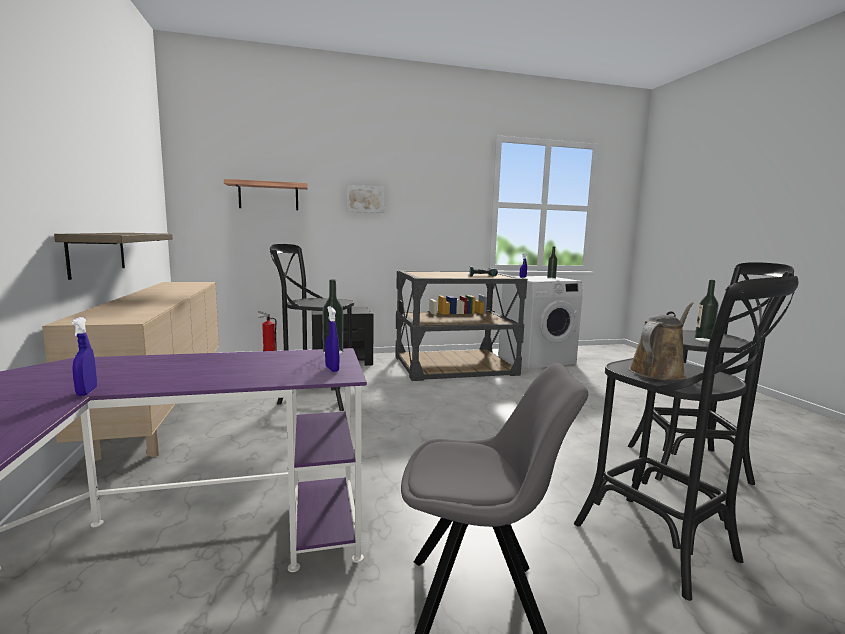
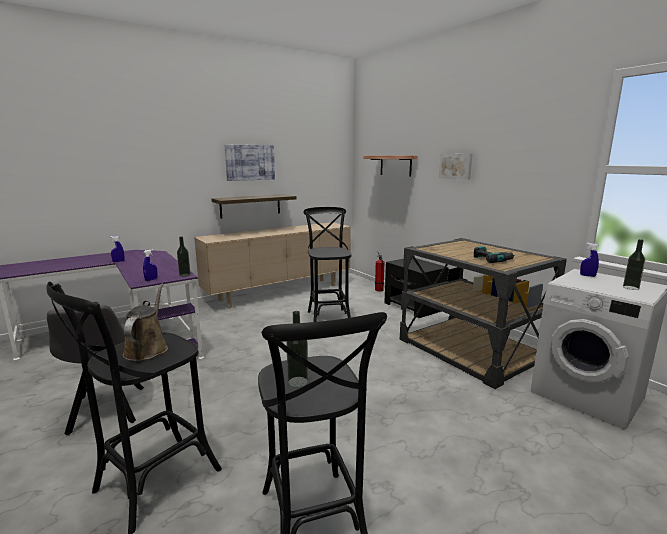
camera: 70 degrees right, 5 degrees up
brown watering can [629,302,694,380] -> brown watering can turned 120 degrees counterclockwise [123,283,168,361]
none -> picture [225,145,275,181]

